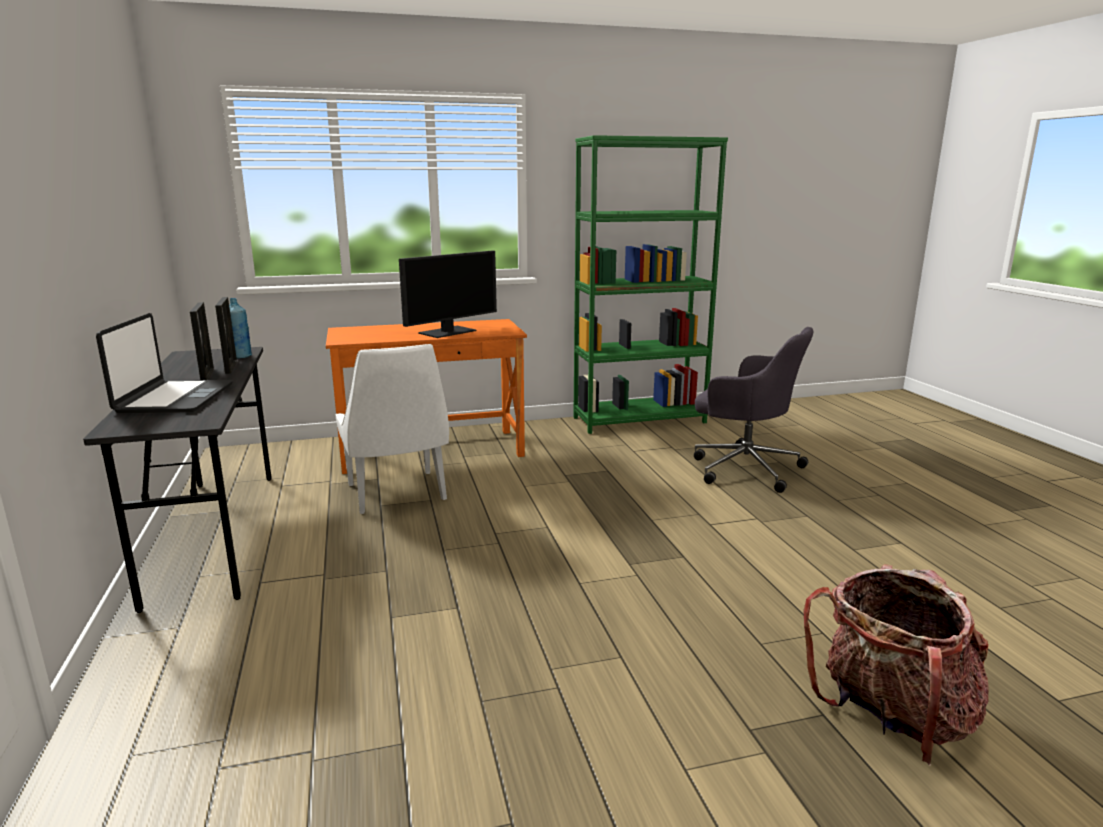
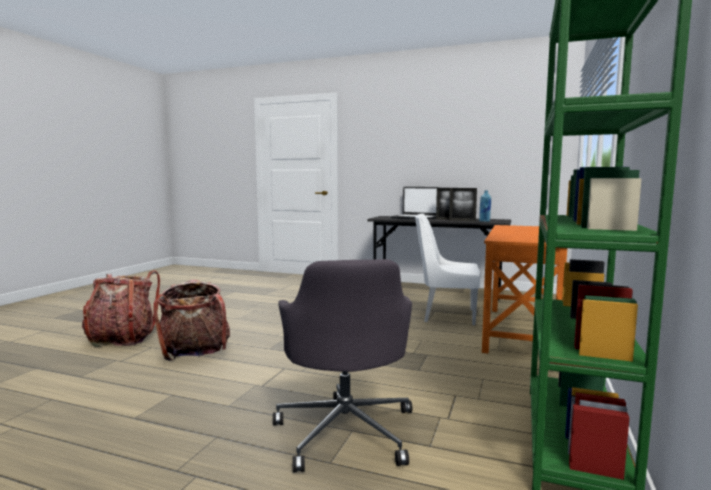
camera: 125 degrees right, 10 degrees down
monitor [399,251,497,338] -> none
grey office chair [694,327,813,493] -> grey office chair turned 75 degrees counterclockwise [273,259,412,473]
none -> backpack [153,280,230,361]

